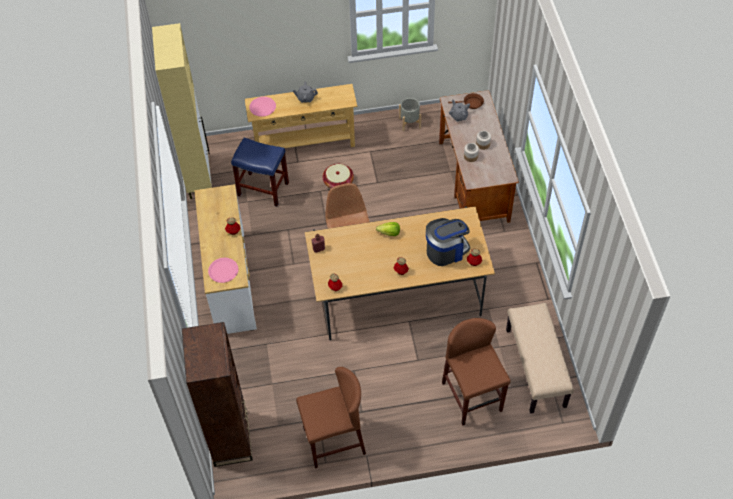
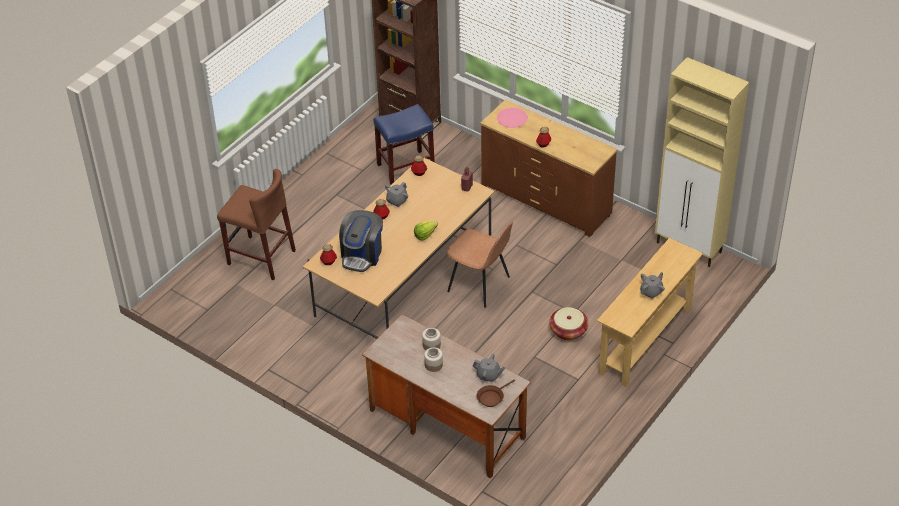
camera: 135 degrees right, 10 degrees down
white dresser [194,184,257,334] -> brown dresser [480,100,618,237]
blue stool [231,138,289,206] -> blue stool moved to [374,104,435,185]
pink plate [249,97,276,117] -> none
brown stool [296,367,366,468] -> none
grey planter [399,98,421,131] -> none
beige bench [506,303,574,414] -> none
none -> grey teapot [385,182,408,207]

